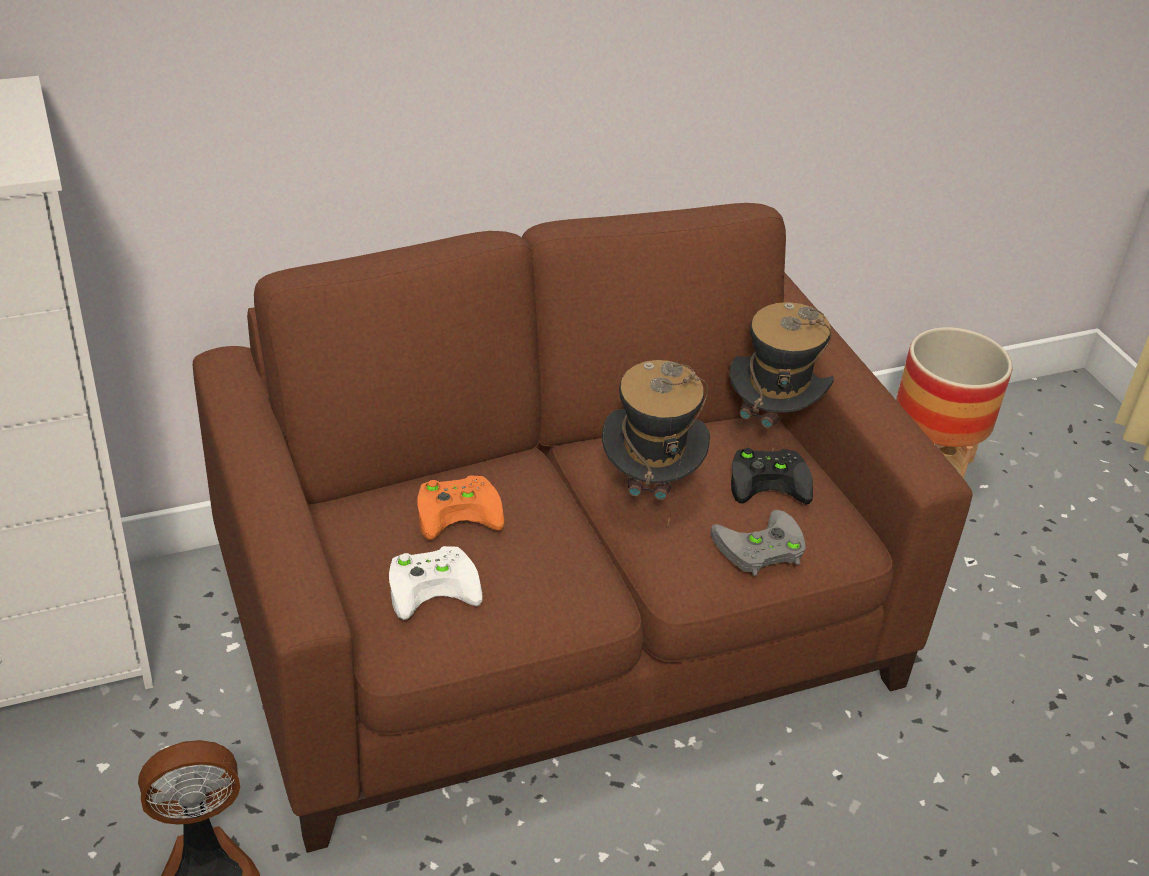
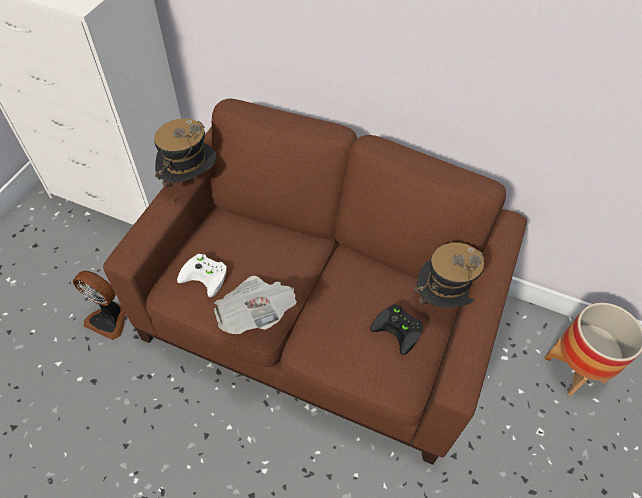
camera: 45 degrees right, 15 degrees up
orange game controller [417,475,504,540] -> none
hat [602,360,710,527] -> hat moved to [154,118,216,202]
grey game controller [711,510,806,576] -> none
none -> newspaper [214,276,297,334]

